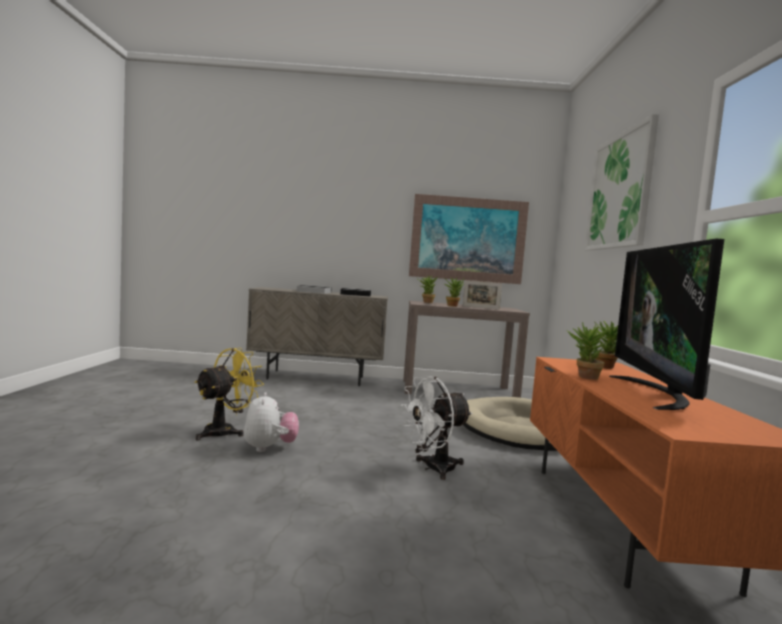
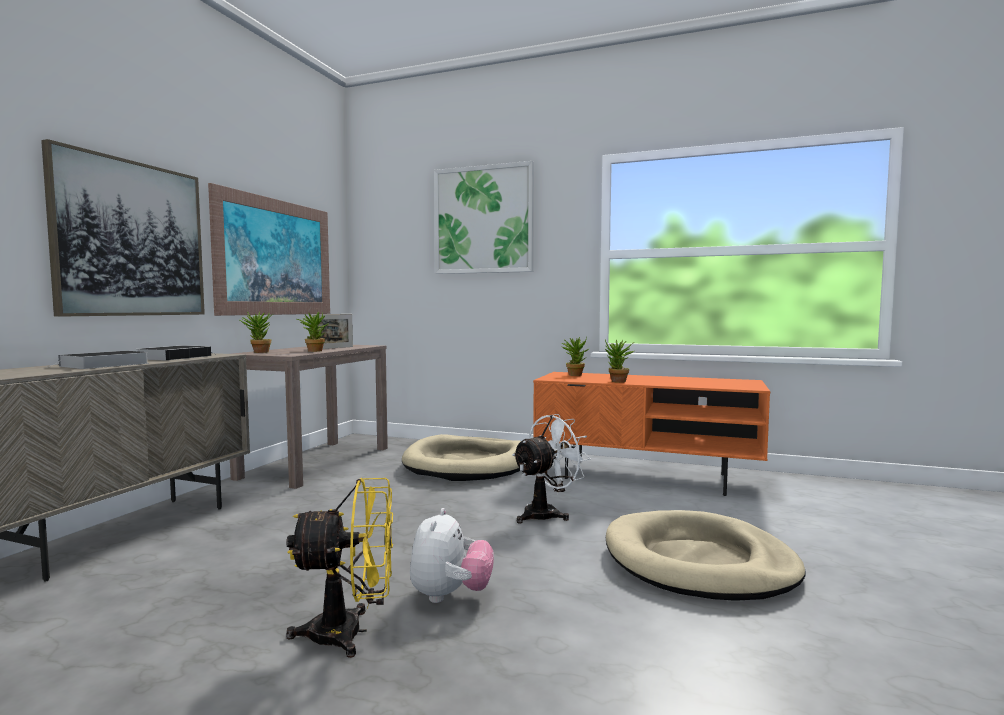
camera: 70 degrees left, 0 degrees up
yellow fan [195,348,264,440] -> yellow fan turned 120 degrees clockwise [286,478,393,658]
plush toy [244,392,299,452] -> plush toy turned 90 degrees clockwise [410,508,494,603]
white fan [401,376,472,480] -> white fan turned 120 degrees counterclockwise [512,414,591,523]
television [609,239,724,410] -> none
none -> picture [41,139,205,317]
none -> beige dog bed [606,510,806,601]

